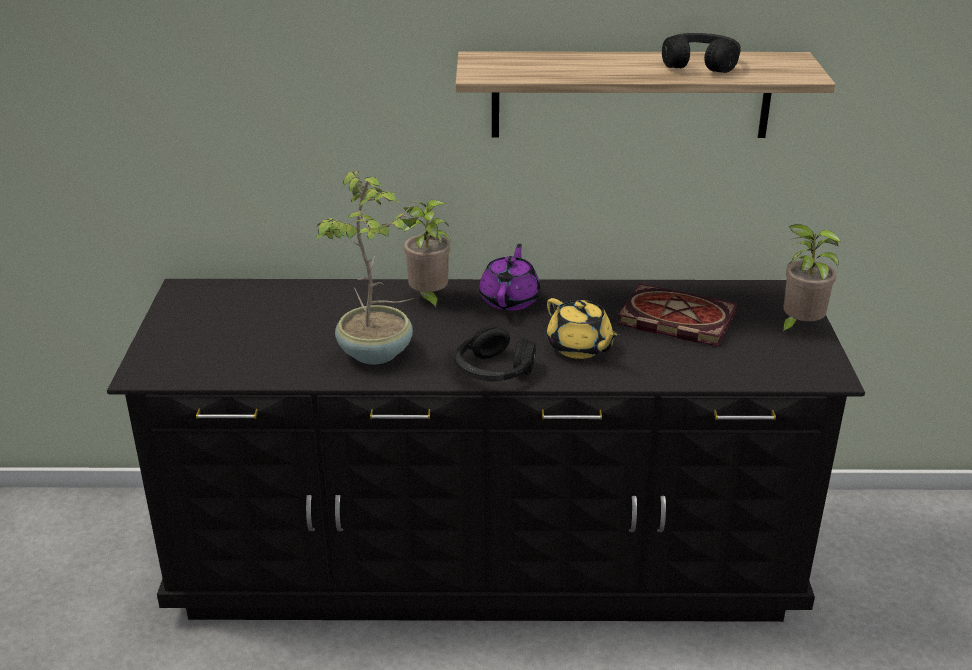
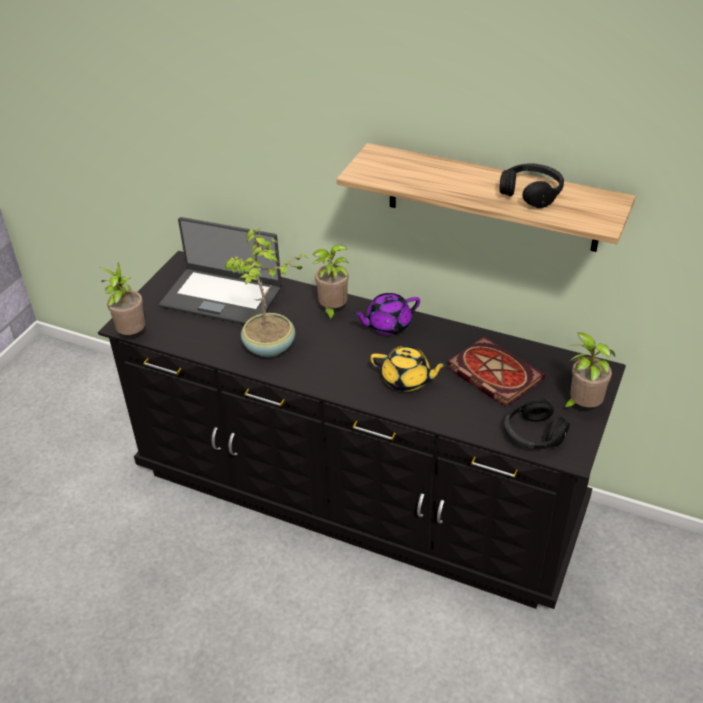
camera: 25 degrees right, 10 degrees up
black headphones [455,325,536,381] -> black headphones moved to [504,398,570,449]
purple teapot [479,244,541,311] -> purple teapot turned 150 degrees counterclockwise [353,293,420,335]
yellow teapot [547,298,620,359] -> yellow teapot turned 60 degrees counterclockwise [370,346,448,392]
none -> potted plant [100,263,145,335]
none -> laptop [159,217,282,325]

